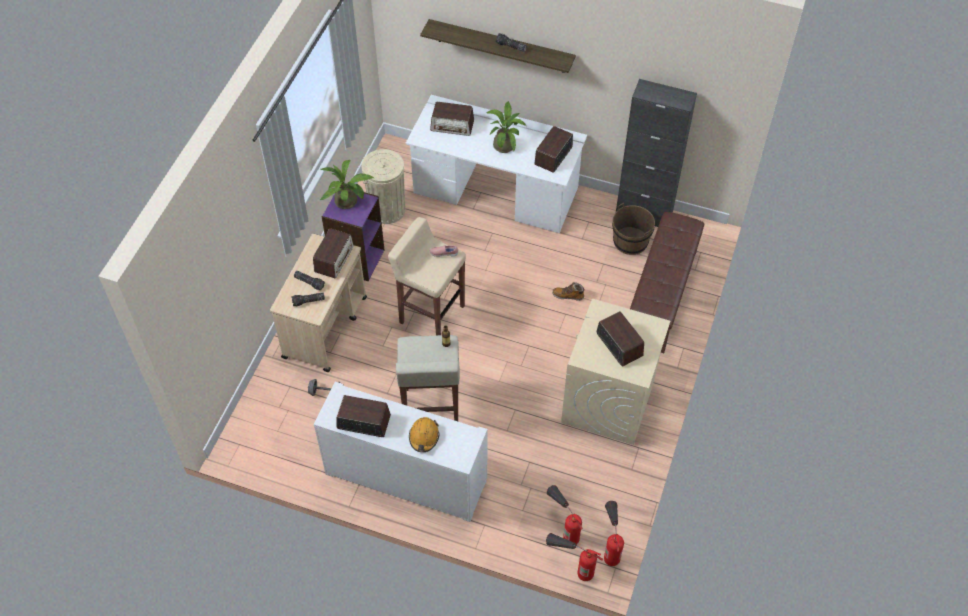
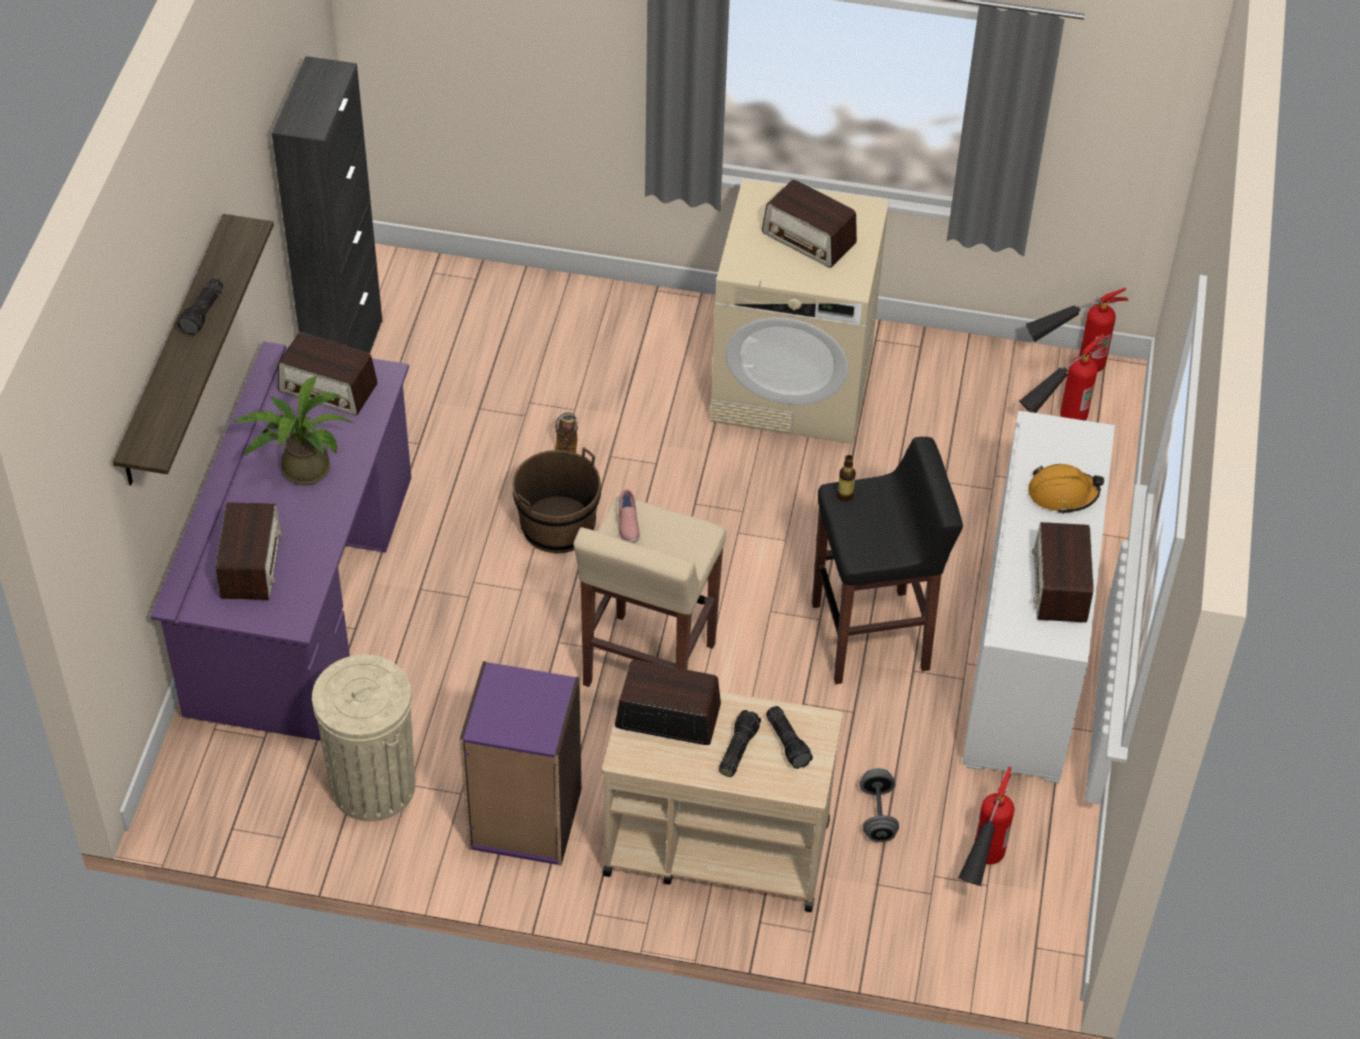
camera: 100 degrees left, 5 degrees down
potted plant [320,160,374,209] -> none
beige stool [396,335,460,421] -> black stool [812,437,963,684]
white desk [406,95,587,233] -> purple desk [150,341,411,741]
fire extinguisher [546,533,603,581] -> fire extinguisher moved to [957,767,1014,886]
radio [597,311,644,367] -> radio turned 105 degrees counterclockwise [762,179,857,268]
brown bucket [612,203,655,255] -> brown bucket moved to [512,447,601,554]
brown bench [630,212,705,353] -> none

